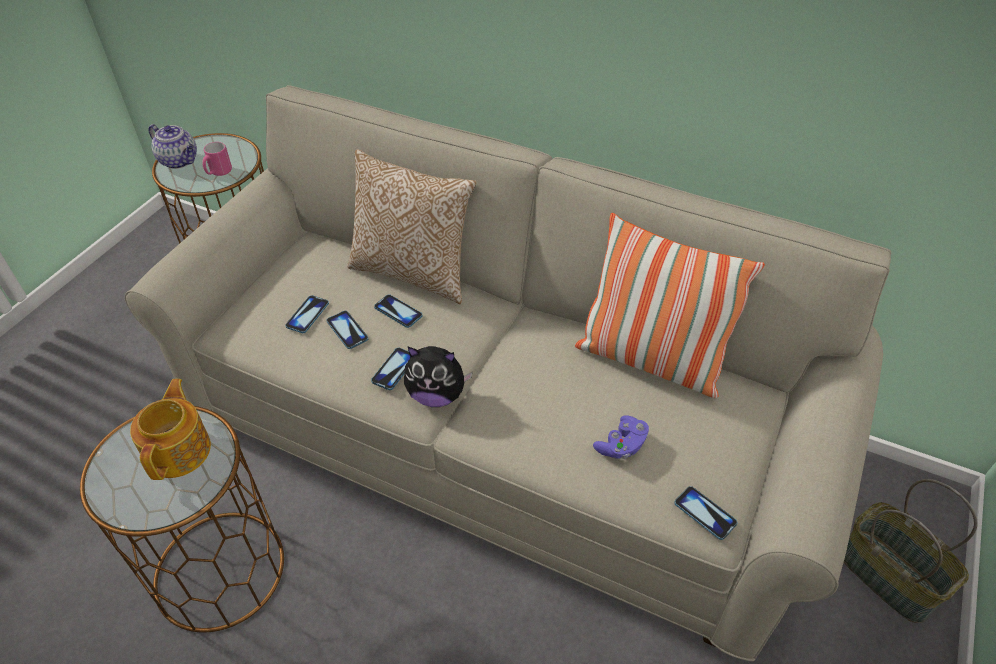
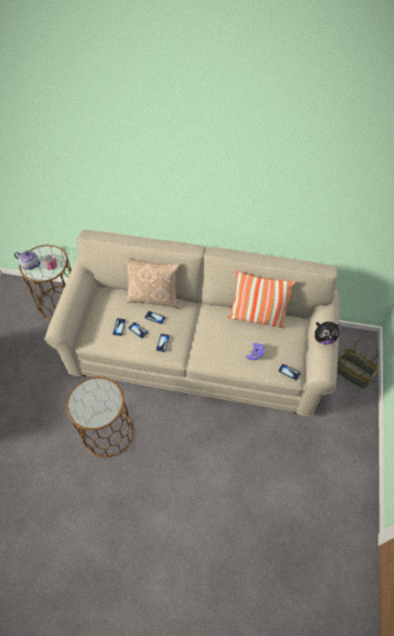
camera: 15 degrees left, 10 degrees up
teapot [130,379,211,480] -> none
plush toy [404,346,473,407] -> plush toy moved to [315,322,340,345]

